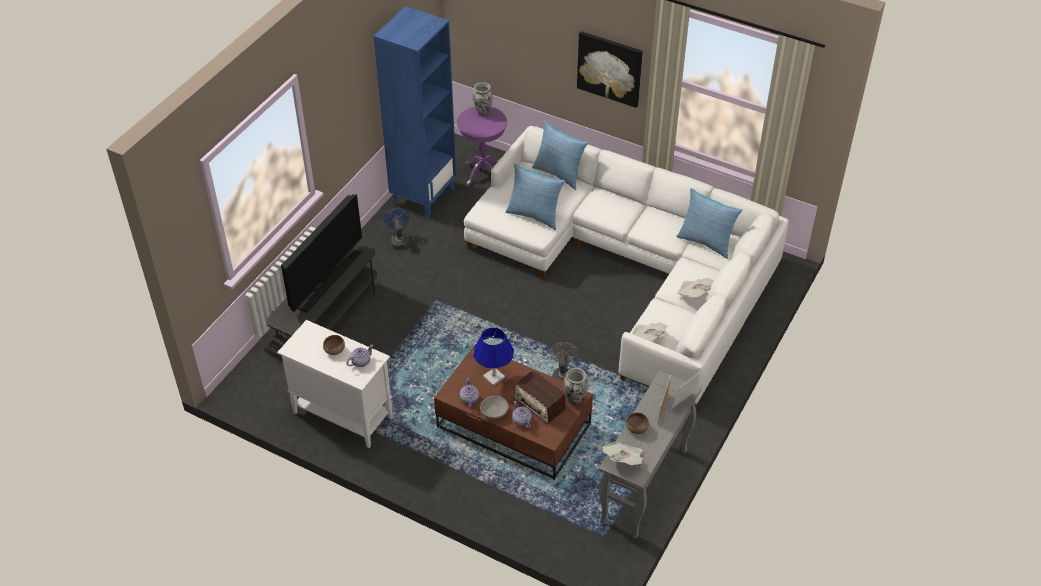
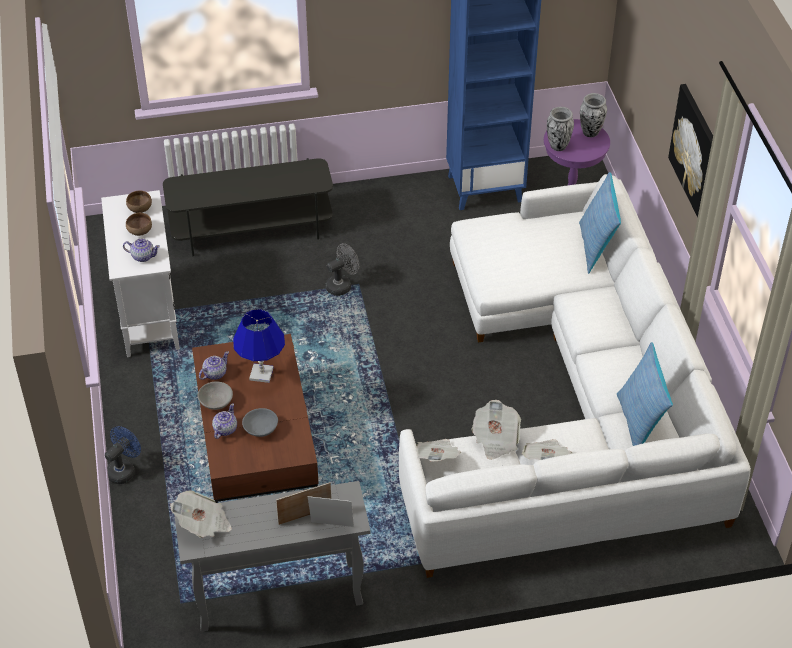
camera: 50 degrees right, 0 degrees up
television [281,194,362,313] -> none
blue fan [384,208,410,249] -> blue fan moved to [105,426,141,484]
pillow [505,163,565,230] -> none
radio [514,370,566,423] -> grey bowl [242,408,278,437]
grey fan [550,342,578,382] -> grey fan moved to [325,243,359,296]
vase [564,368,588,404] -> vase moved to [547,107,574,151]
brown bowl [626,413,649,434] -> brown bowl moved to [126,190,152,213]
none -> newspaper [471,400,521,460]

